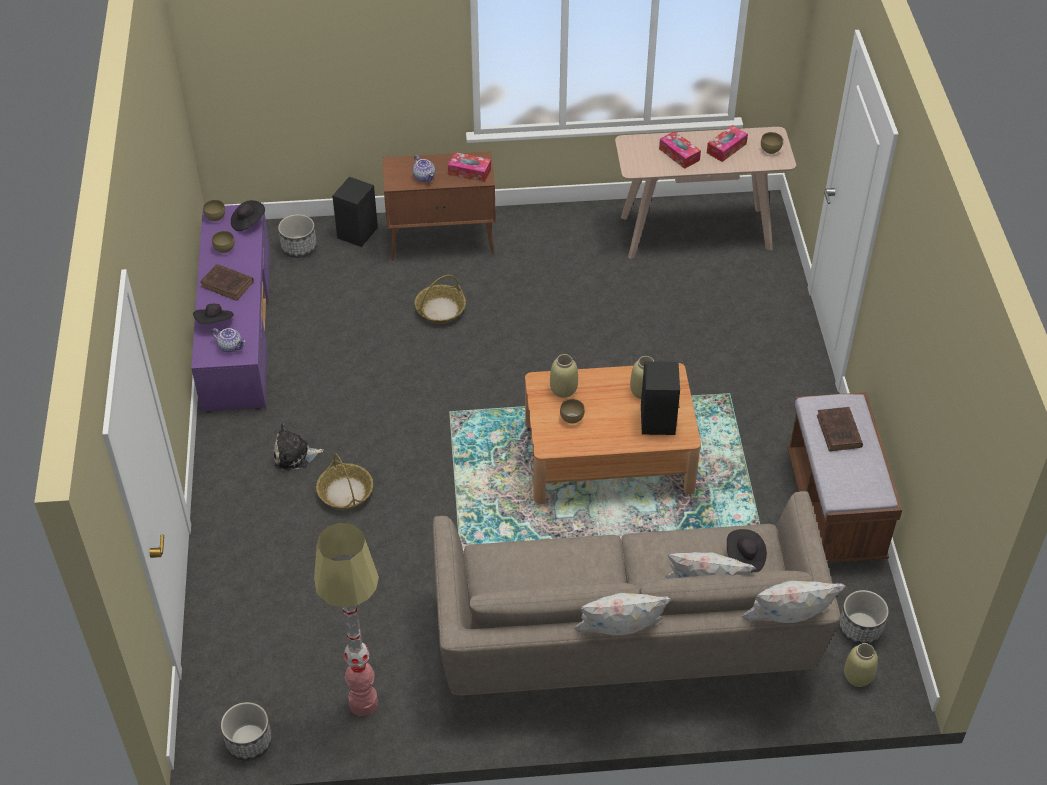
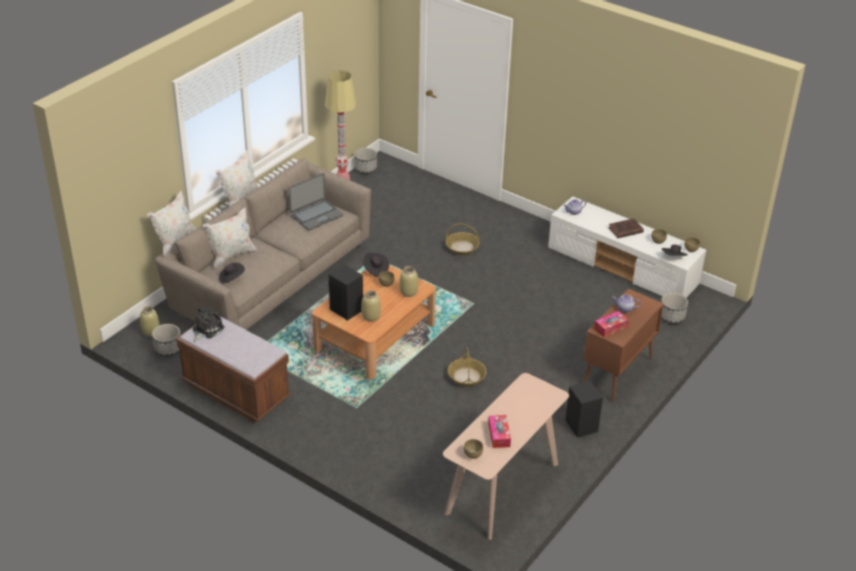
camera: 130 degrees right, 10 degrees down
purple tv stand [191,205,270,413] -> white tv stand [548,196,706,298]
black hat [193,304,234,324] -> black hat moved to [363,253,389,277]
plush toy [273,423,324,471] -> plush toy moved to [193,307,225,342]
black speaker [332,177,378,247] -> black speaker moved to [565,381,603,438]
basket [415,275,466,324] -> basket moved to [448,347,487,387]
tissue box [659,131,701,169] -> none
brown book [817,407,863,451] -> none
none -> laptop [289,173,343,230]

